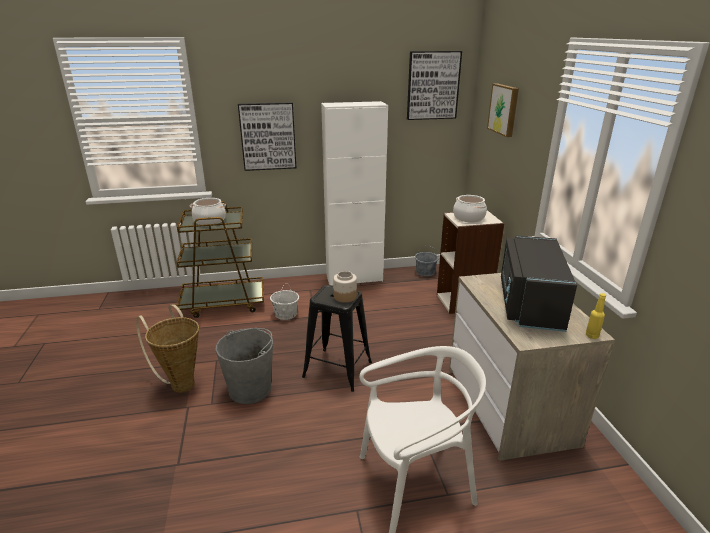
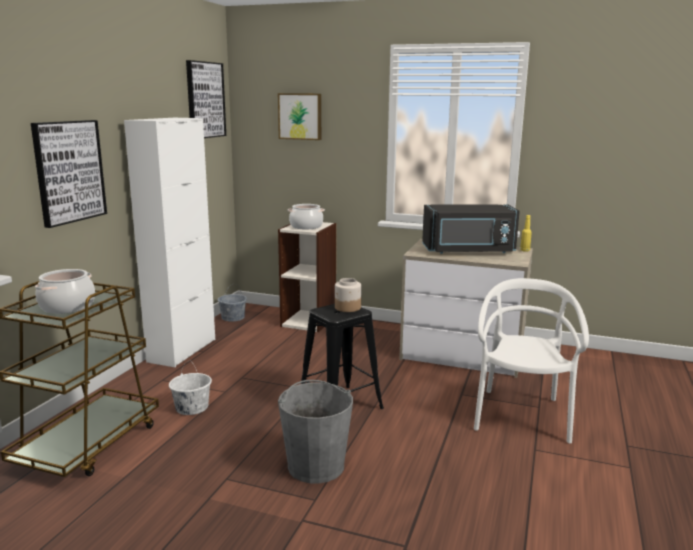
camera: 60 degrees left, 10 degrees down
basket [136,304,199,393] -> none
black microwave [501,236,577,332] -> black microwave turned 45 degrees counterclockwise [422,205,520,254]

